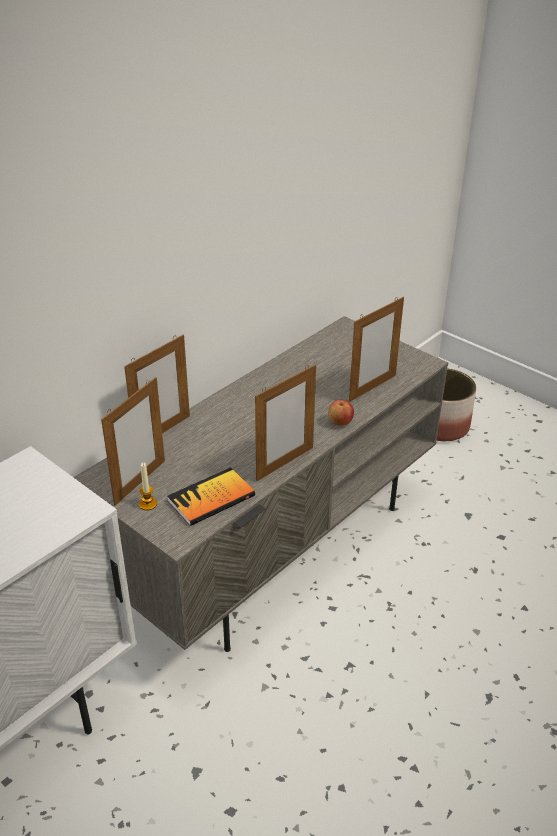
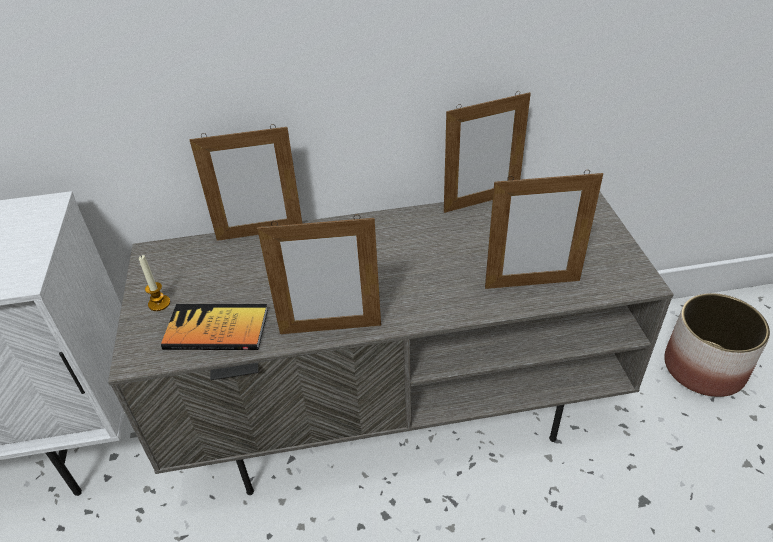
camera: 40 degrees right, 5 degrees up
picture frame [101,377,165,506] -> picture frame moved to [444,91,531,213]
apple [328,399,354,426] -> none

